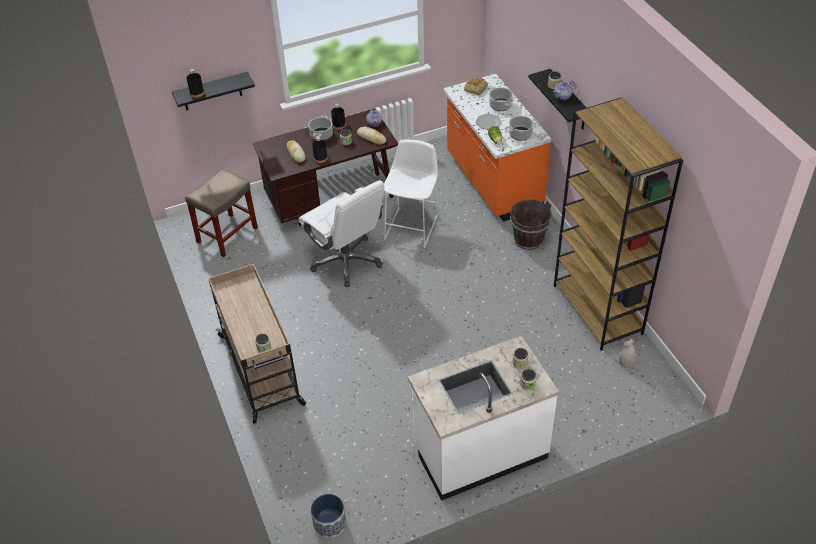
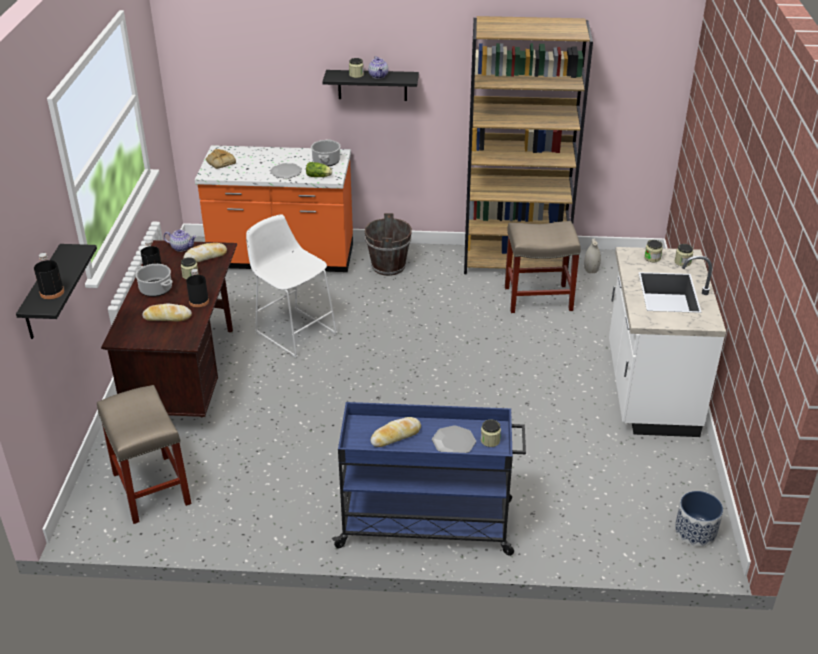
camera: 65 degrees left, 10 degrees down
beige cart [208,264,306,424] -> blue cart [332,402,526,556]
white office chair [299,180,384,287] -> none
cooking pot [489,87,513,111] -> none
none -> bread [371,417,421,447]
none -> plate [432,425,476,453]
none -> beige stool [505,221,581,313]

